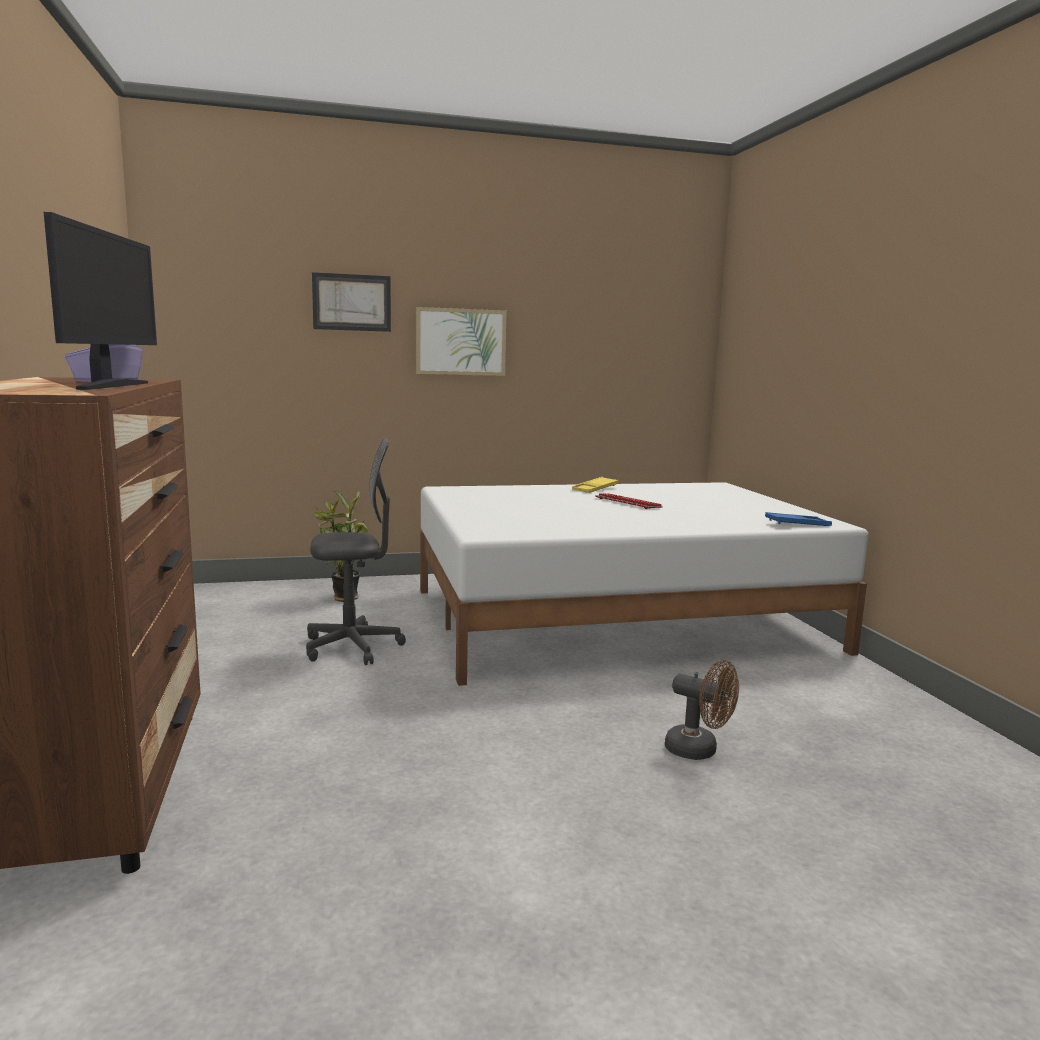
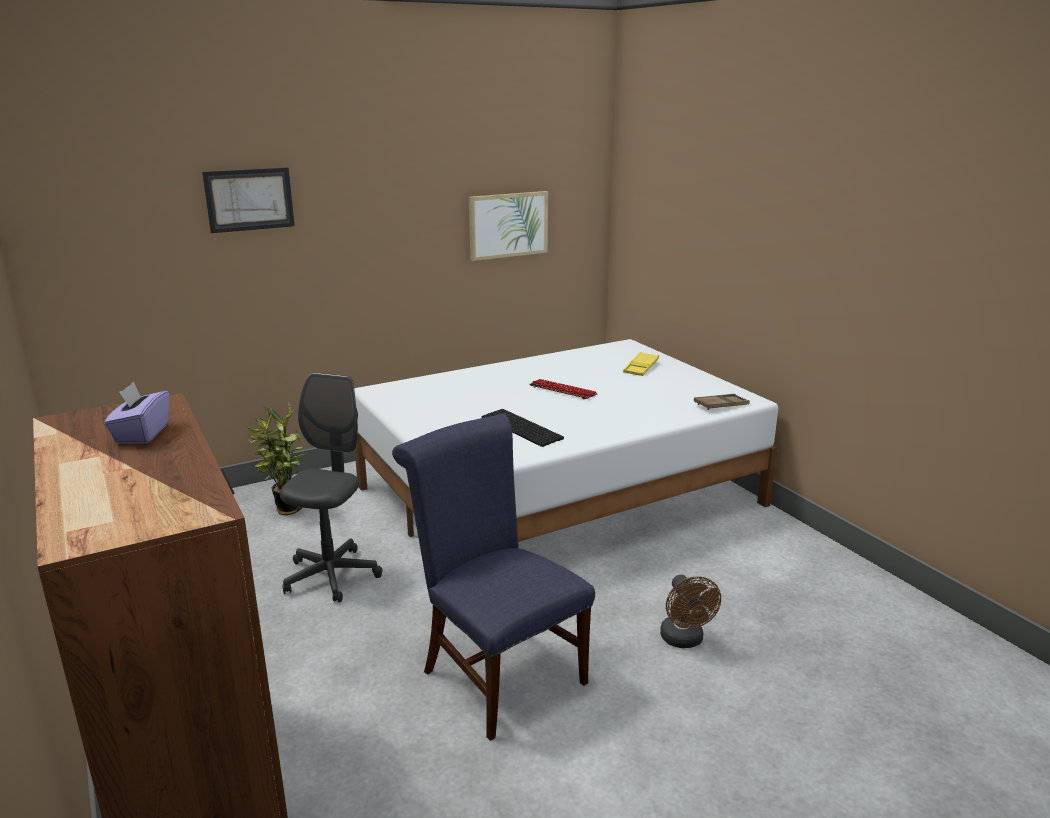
camera: 15 degrees left, 10 degrees up
monitor [44,212,157,390] -> none
grey office chair [306,438,406,665] -> grey office chair turned 45 degrees counterclockwise [280,372,383,602]
picture [416,307,507,376] -> picture moved to [469,191,548,261]
yellow tray [572,477,619,493] -> yellow tray moved to [623,352,659,376]
brown fan [665,660,739,760] -> brown fan turned 60 degrees clockwise [660,575,721,648]
blue tray [765,512,832,526] -> brown tray [694,394,750,410]
none -> blue chair [392,414,595,741]
none -> keyboard [481,409,564,447]

